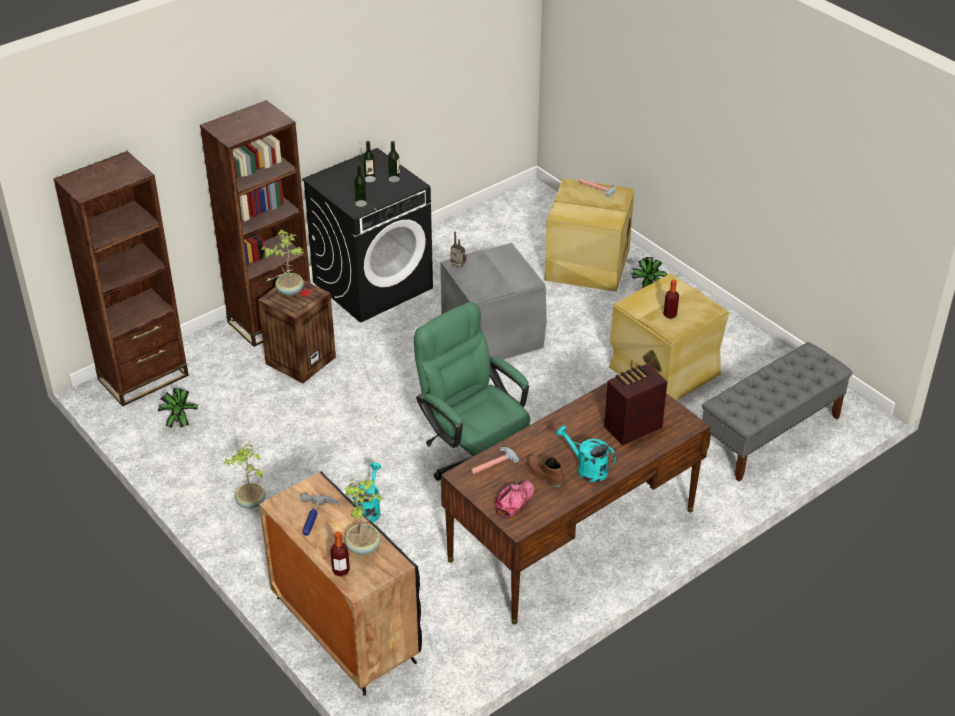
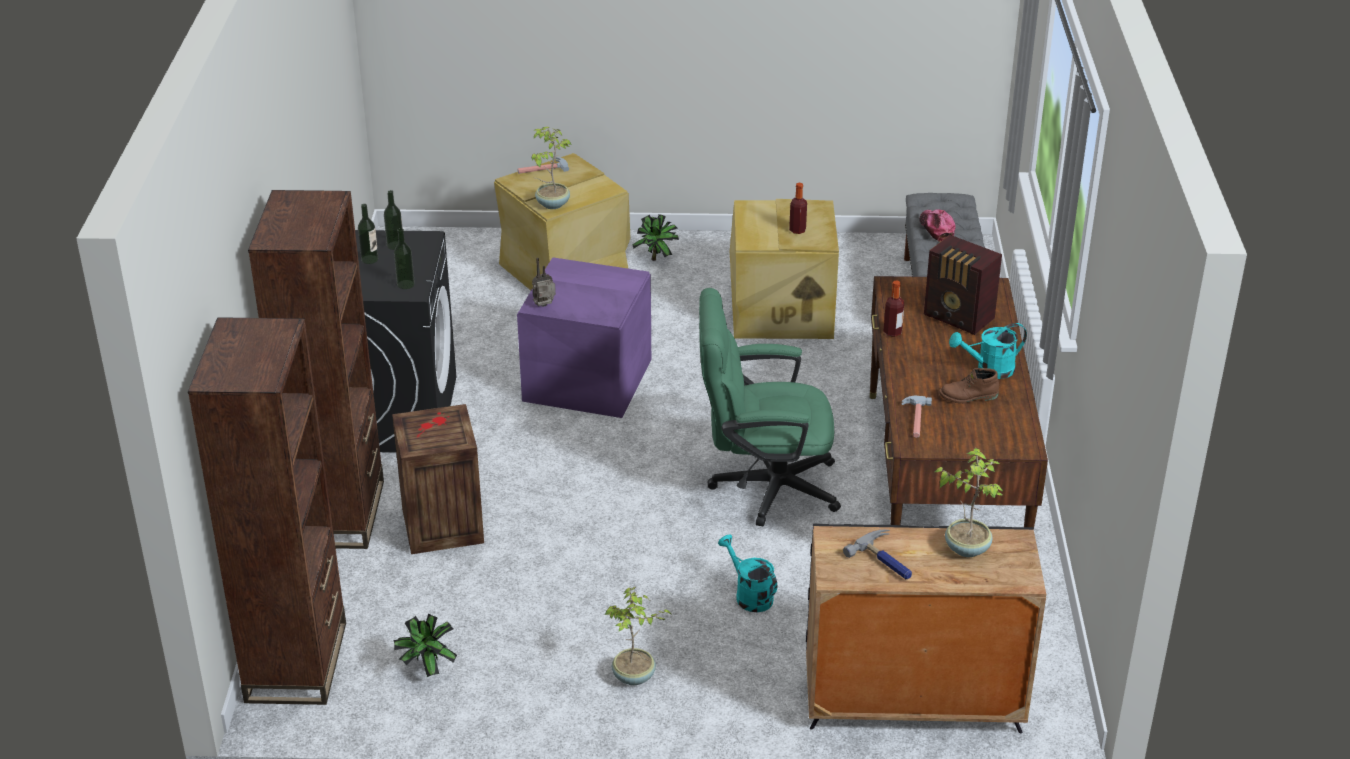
camera: 50 degrees left, 5 degrees down
potted plant [261,230,305,296] -> potted plant moved to [532,127,572,209]
bottle [330,532,350,577] -> bottle moved to [883,281,904,337]
grey storage box [440,243,547,360] -> purple storage box [517,257,651,418]
cap [495,480,534,518] -> cap moved to [919,210,956,242]
radio [604,364,668,445] -> radio turned 60 degrees counterclockwise [924,235,1002,335]

